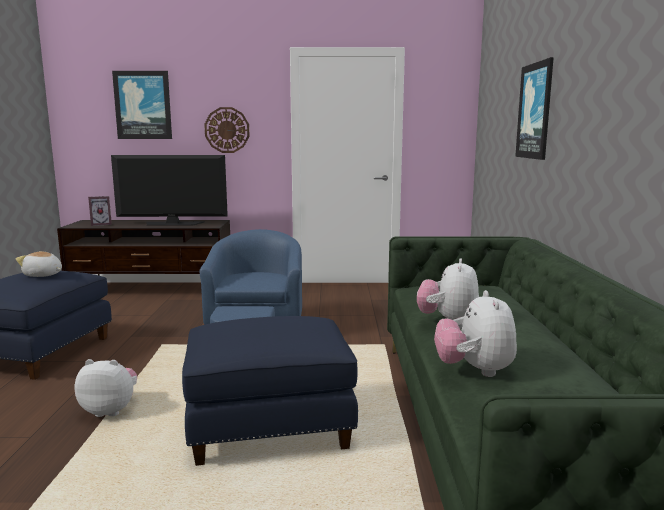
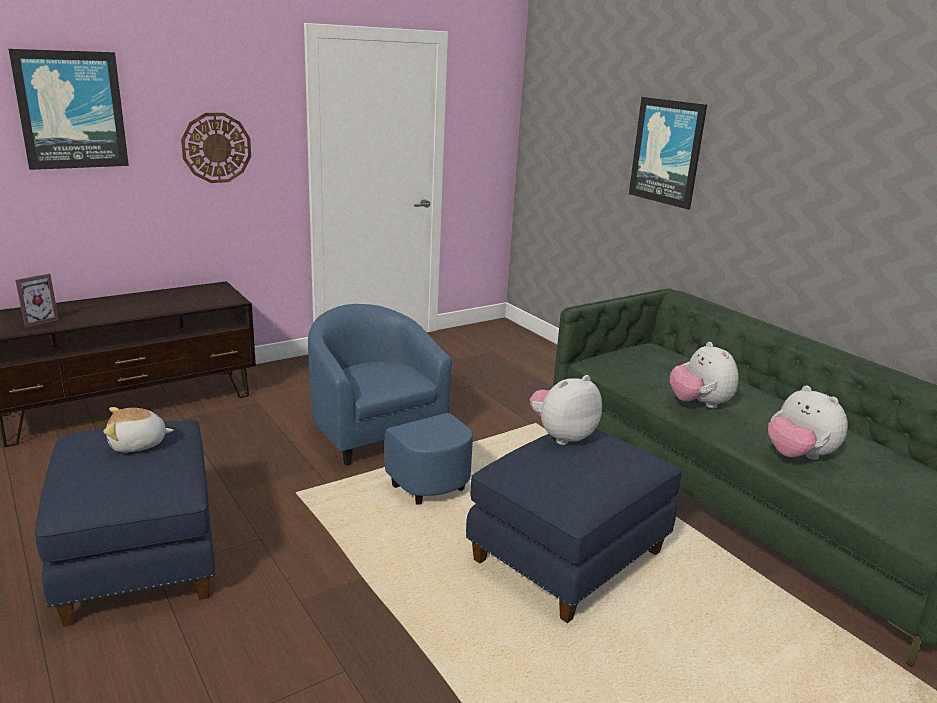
camera: 35 degrees left, 10 degrees up
plush toy [75,359,137,417] -> plush toy moved to [530,375,602,445]
television [111,155,228,226] -> none

